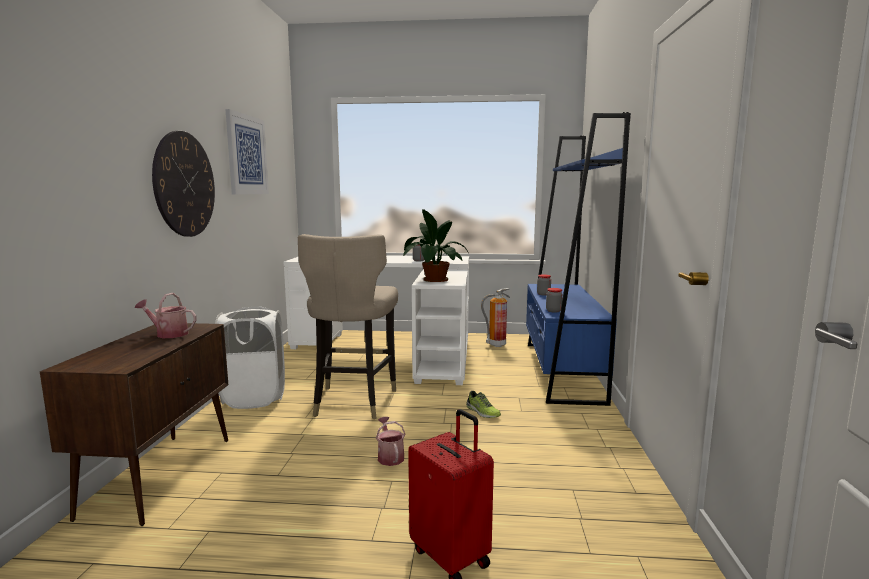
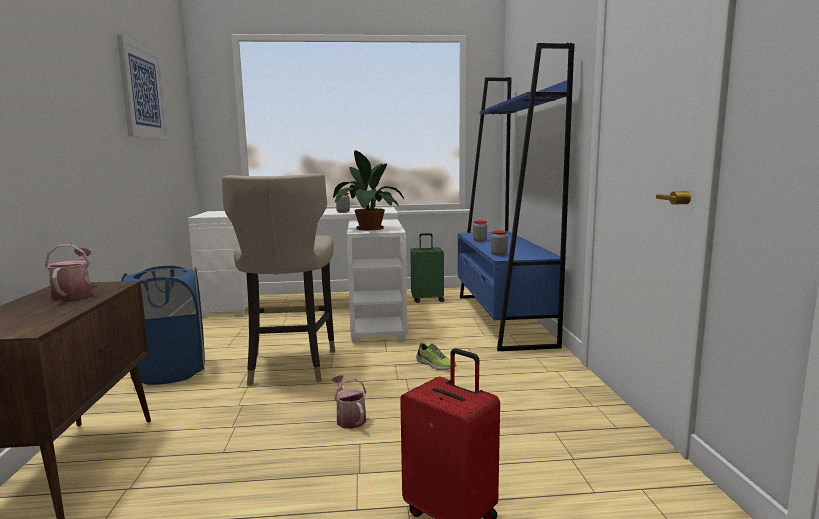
camera: 10 degrees left, 0 degrees up
watering can [135,293,197,338] -> watering can turned 75 degrees clockwise [45,244,92,300]
wall clock [152,131,215,237] -> none
white laundry basket [215,306,285,409] -> blue laundry basket [121,265,205,385]
fire extinguisher [481,288,510,347] -> green suitcase [410,233,444,303]

